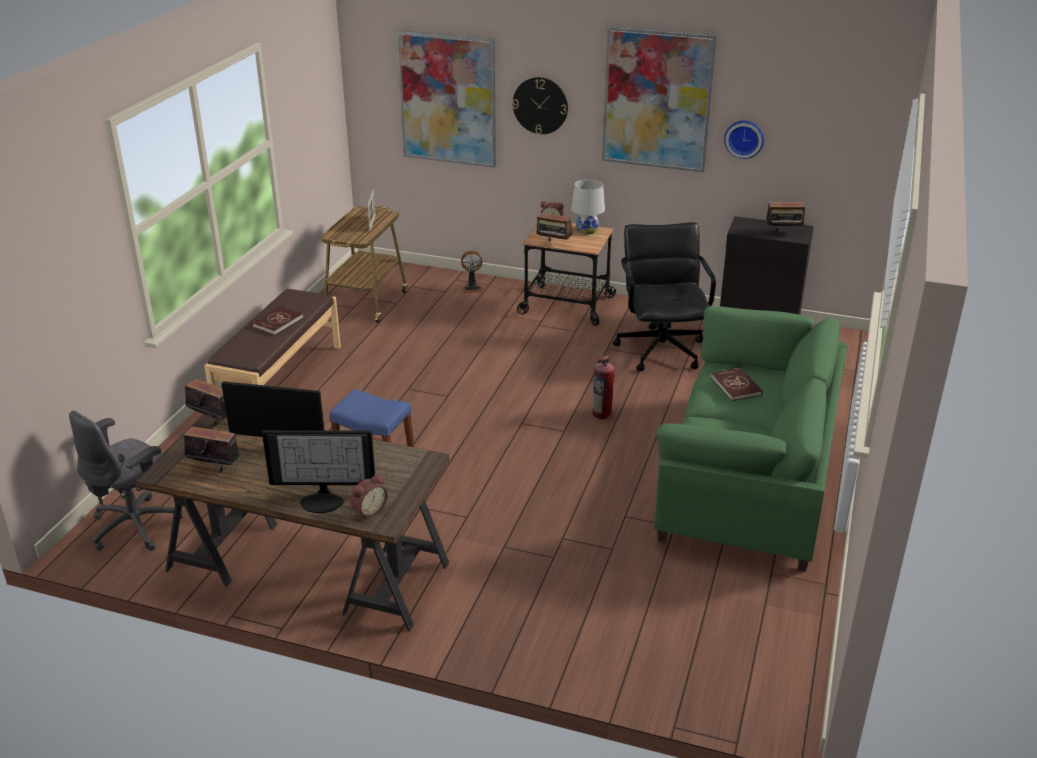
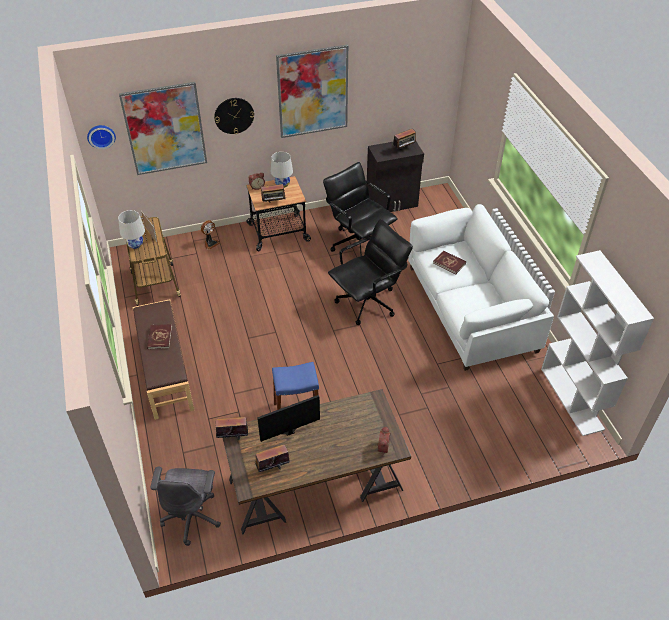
camera: 35 degrees left, 15 degrees up
monitor [262,430,375,513] -> none
fire extinguisher [592,356,615,419] -> black office chair [328,219,413,325]
green sofa [654,306,848,572] -> white sofa [408,204,554,371]
wall clock [724,121,764,159] -> wall clock moved to [87,125,116,149]
none -> white table lamp [118,210,145,249]
none -> white bookcase [541,250,654,436]

